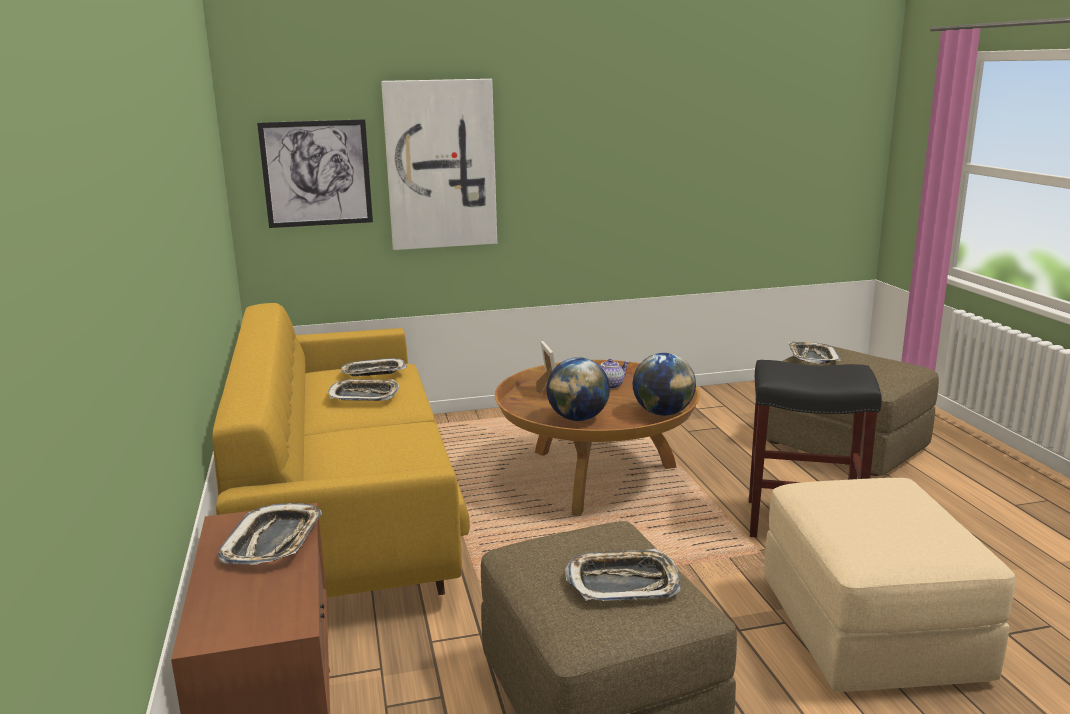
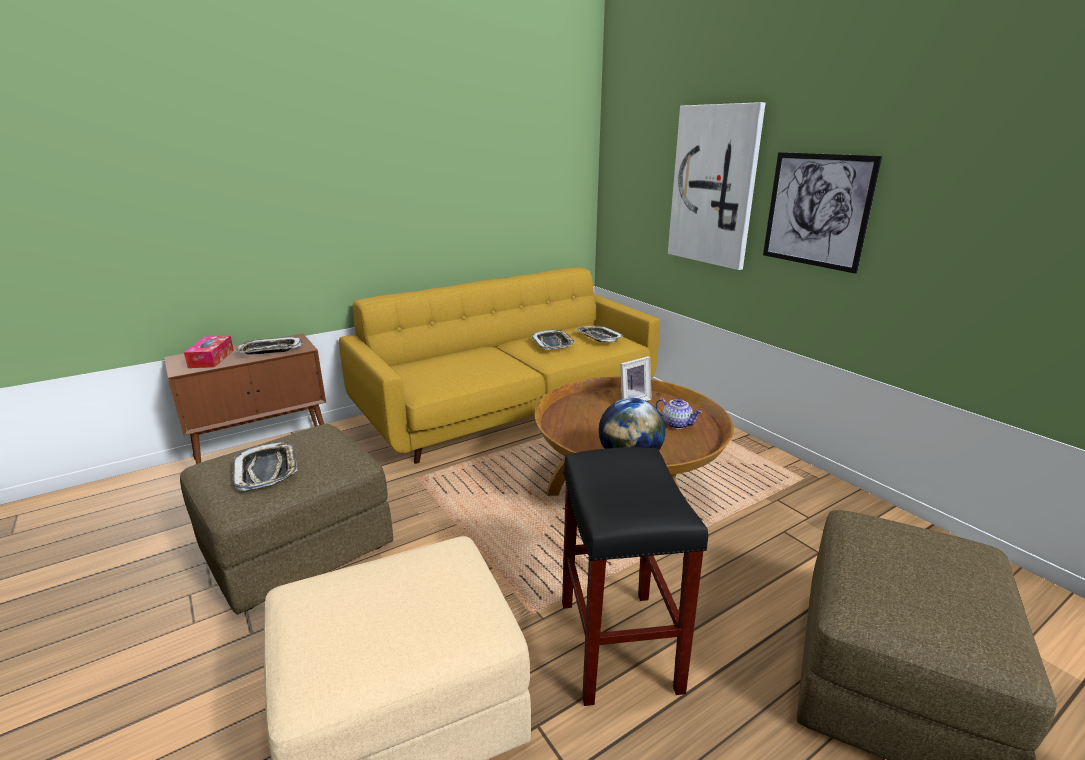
camera: 70 degrees right, 5 degrees up
picture [257,119,373,228] -> picture moved to [763,152,882,274]
globe [546,357,610,421] -> none
tray [788,342,841,364] -> none
none -> tissue box [184,336,234,368]

